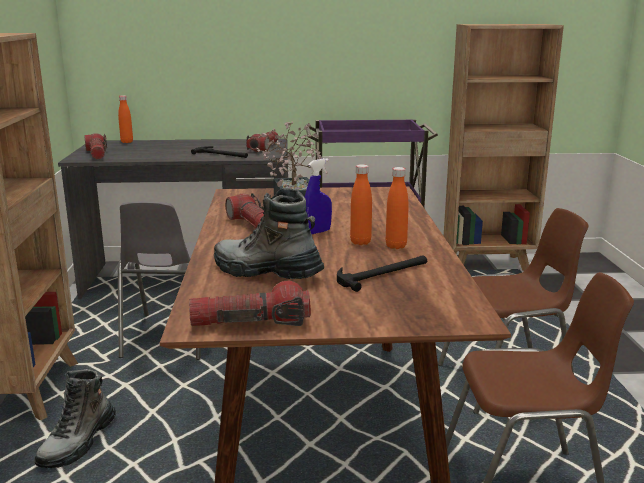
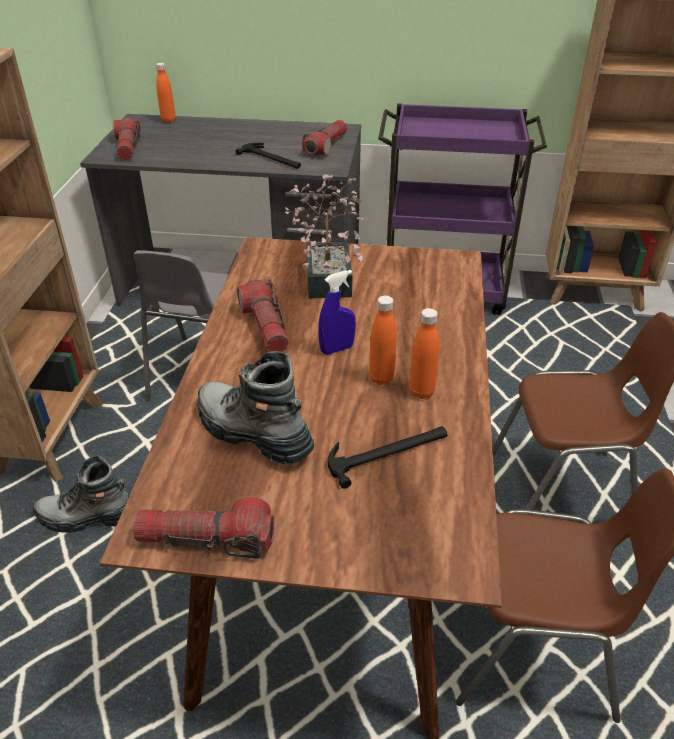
camera: 10 degrees right, 20 degrees up
boot [35,369,116,468] -> boot turned 60 degrees clockwise [33,455,130,533]

